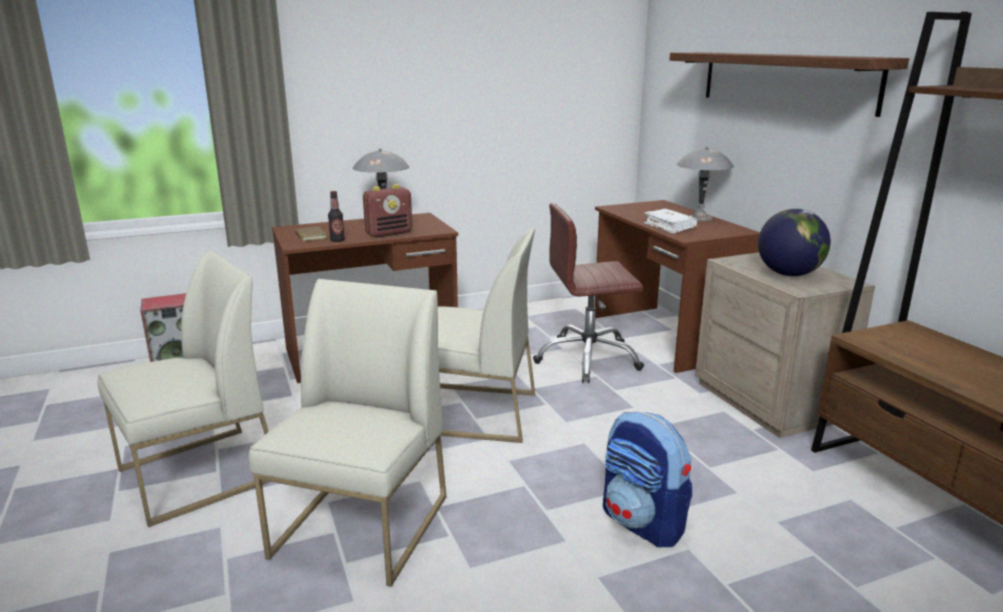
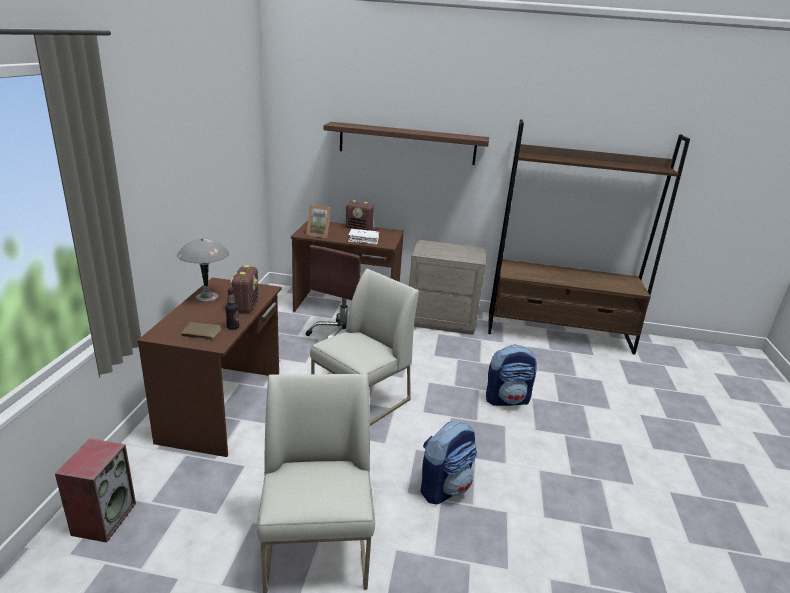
camera: 60 degrees left, 5 degrees up
white chair [249,279,446,587] -> backpack [420,421,477,504]
grey table lamp [677,147,734,221] -> radio [345,200,374,230]
globe [758,209,831,276] -> none
none -> picture frame [306,205,331,238]

